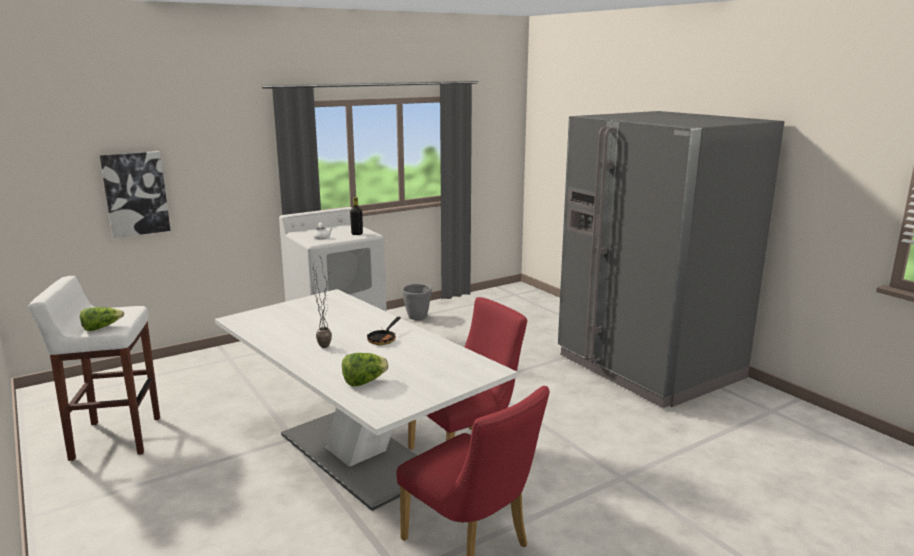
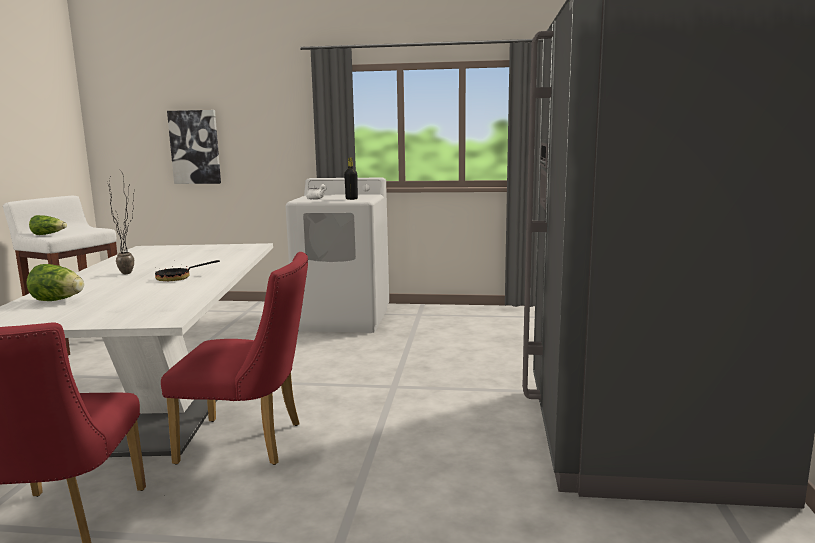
camera: 40 degrees right, 5 degrees down
grey planter [402,283,432,320] -> none

